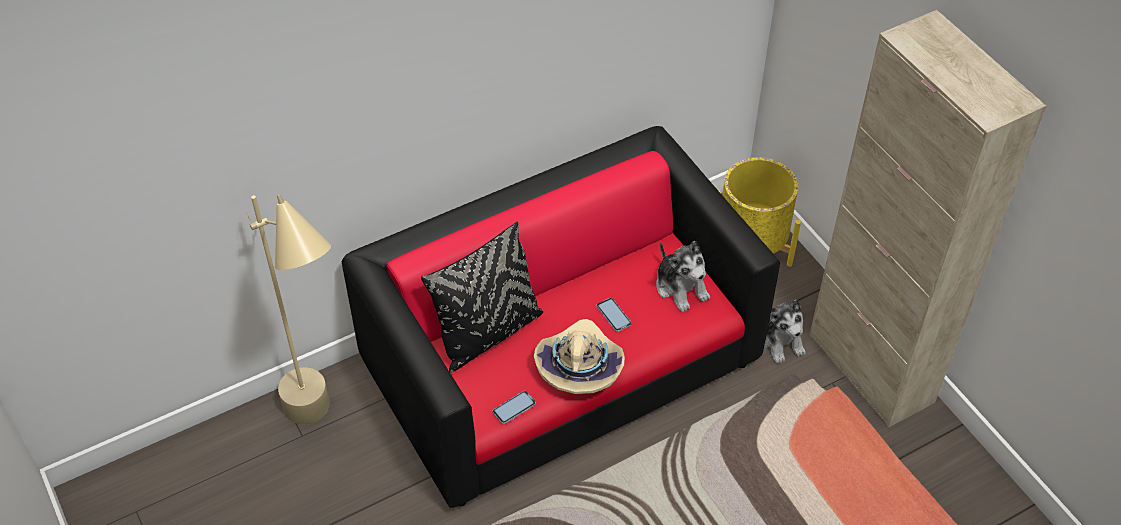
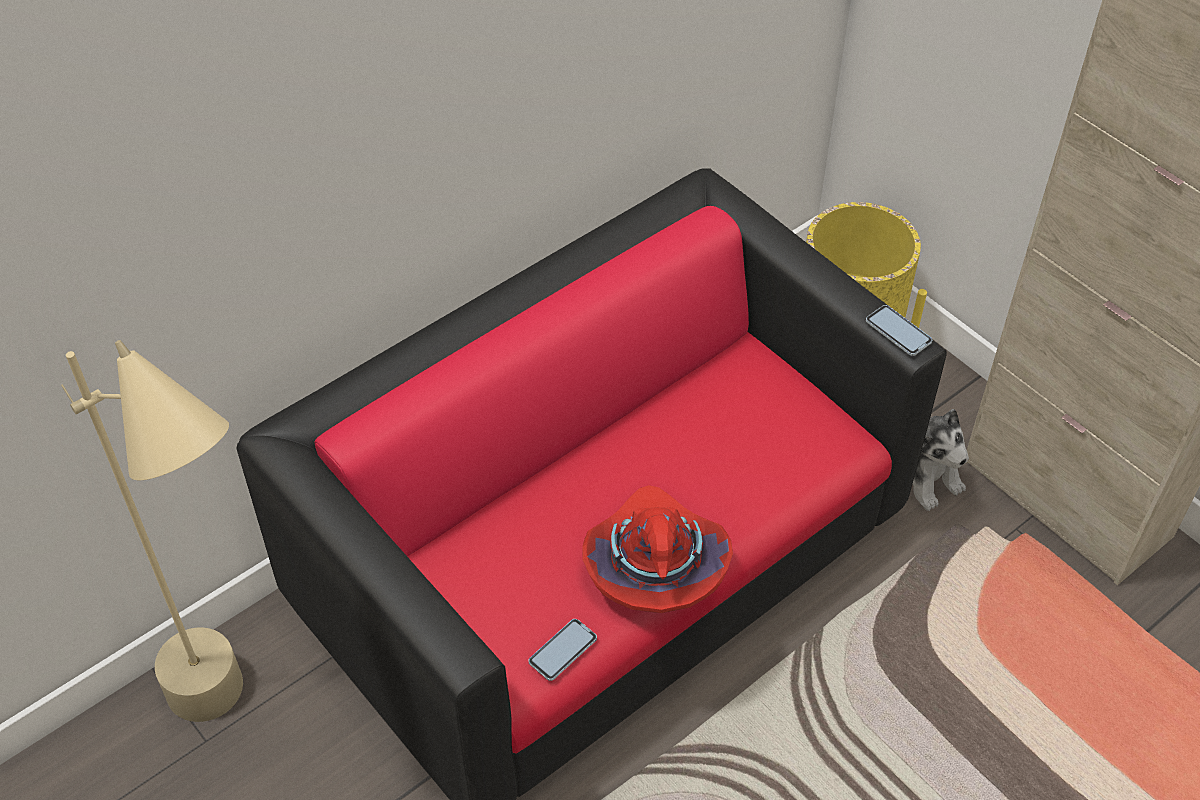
camera: 10 degrees left, 0 degrees up
black pillow [421,222,543,373] -> none
beige hat [534,319,625,394] -> red hat [582,485,733,613]
phone [597,298,632,332] -> phone moved to [866,305,932,356]
plush toy [656,241,710,312] -> none

